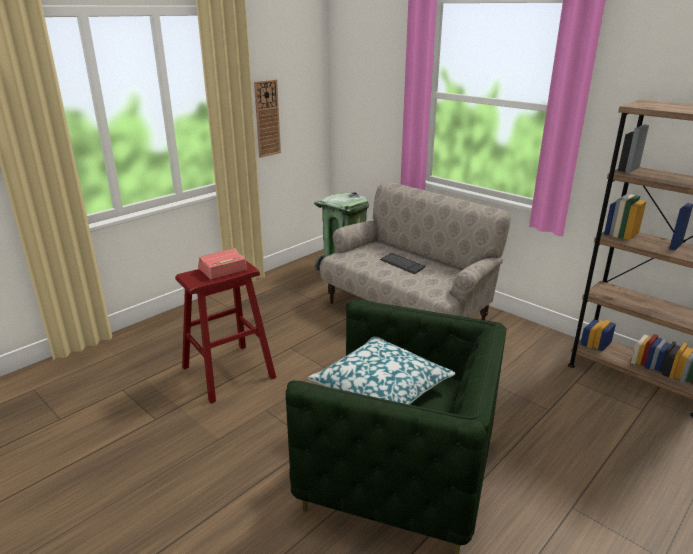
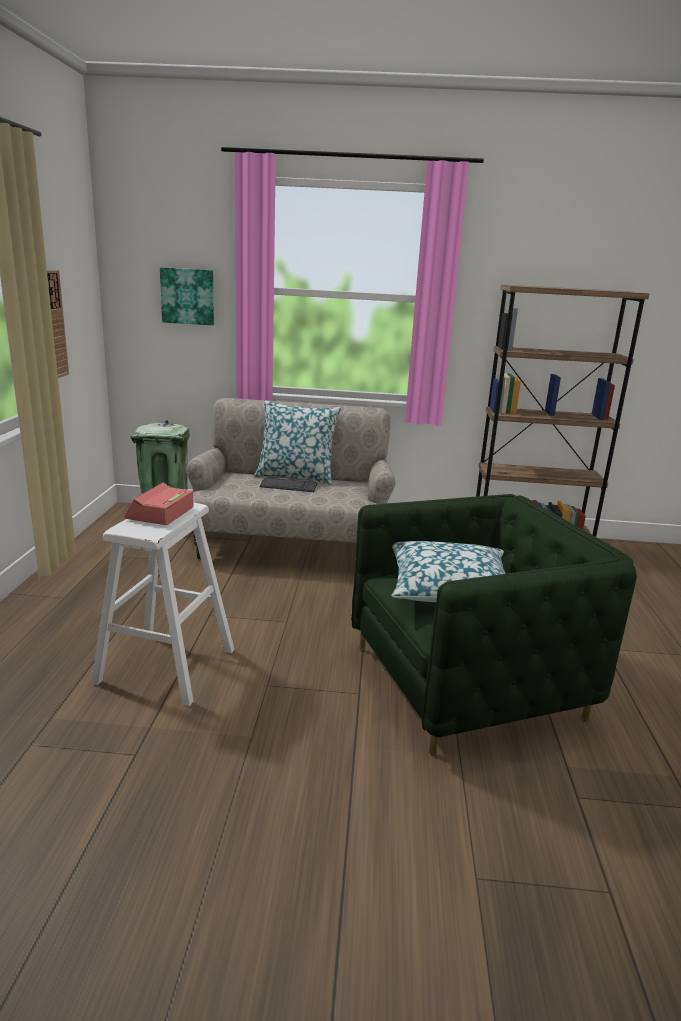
camera: 40 degrees left, 5 degrees down
red stool [175,261,276,404] -> white stool [91,503,234,706]
none -> picture [160,267,214,325]
none -> pillow [254,400,341,485]

